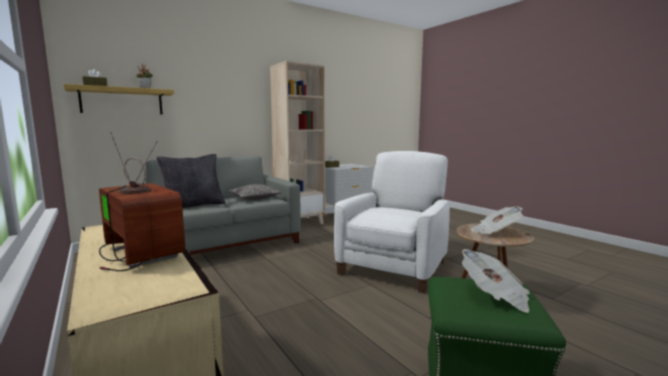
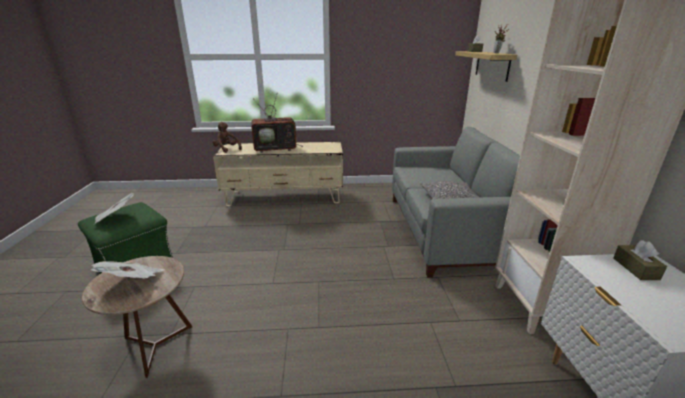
camera: 120 degrees right, 15 degrees up
black pillow [157,154,225,208] -> none
white armchair [334,151,450,293] -> none
none -> brown plush toy [212,122,242,153]

